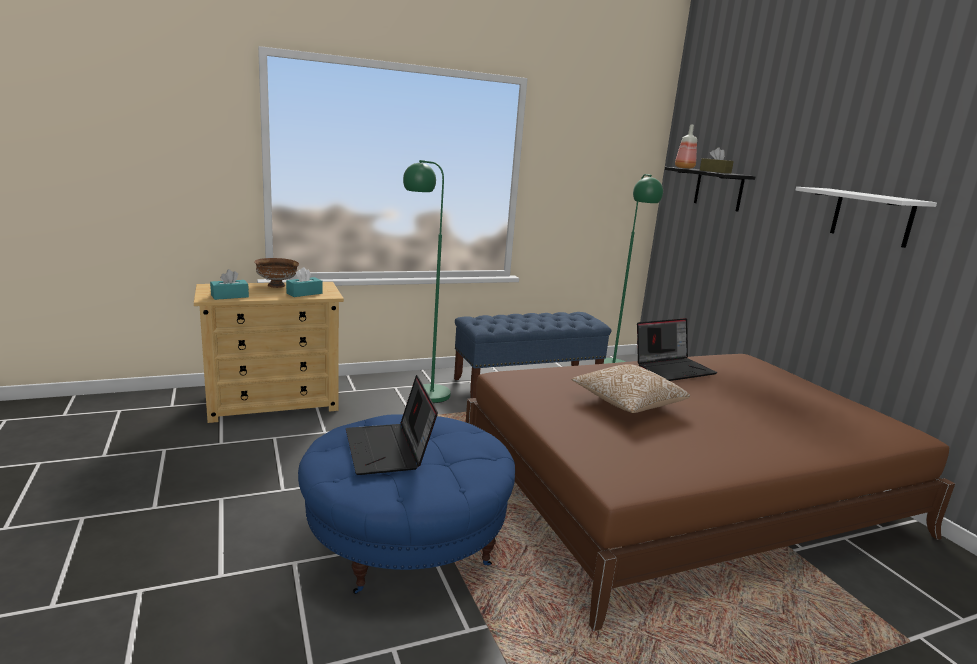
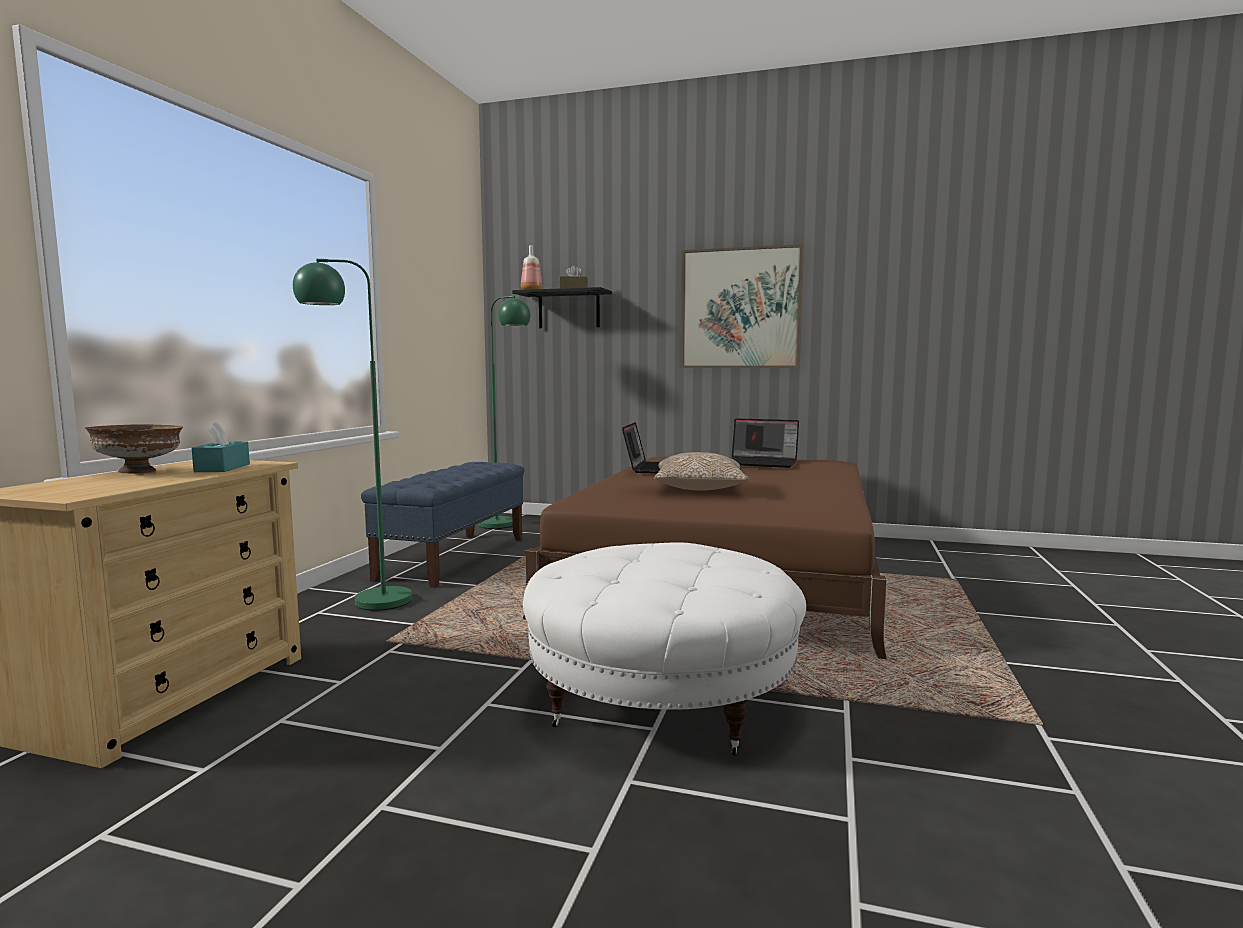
camera: 50 degrees left, 10 degrees down
turquoise tissue box [210,269,249,300] -> none
blue ottoman [298,414,515,594] -> white ottoman [523,542,806,755]
laptop [346,375,438,475] -> laptop moved to [731,418,799,468]
white shelf [795,187,937,248] -> picture [681,244,803,368]

